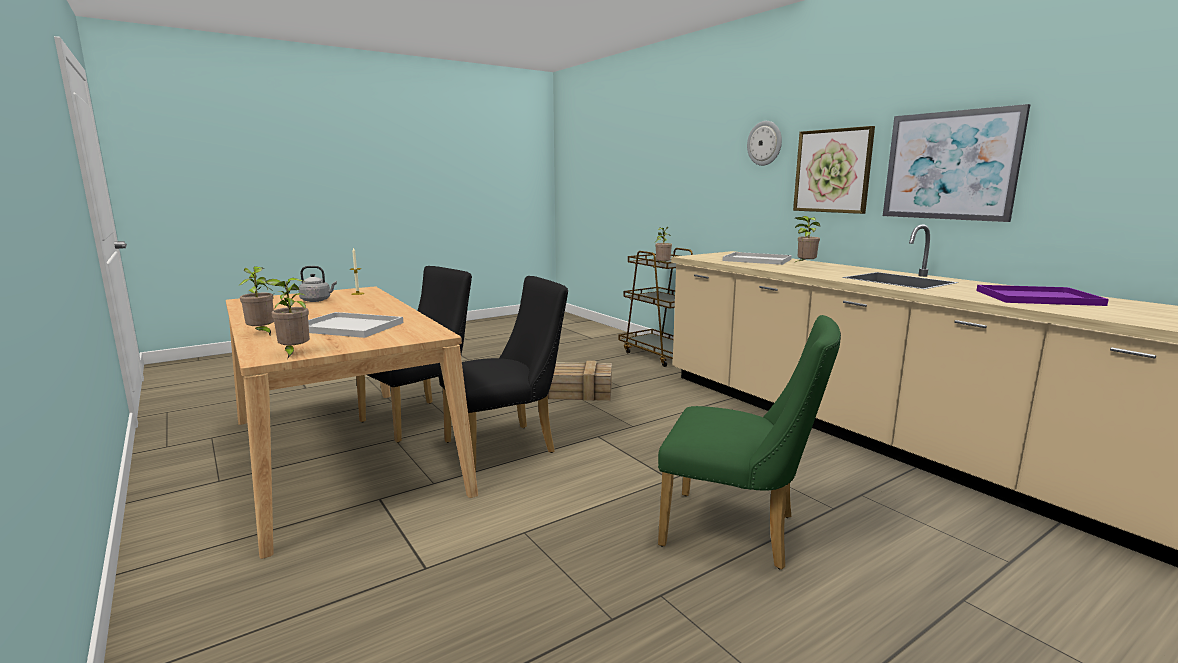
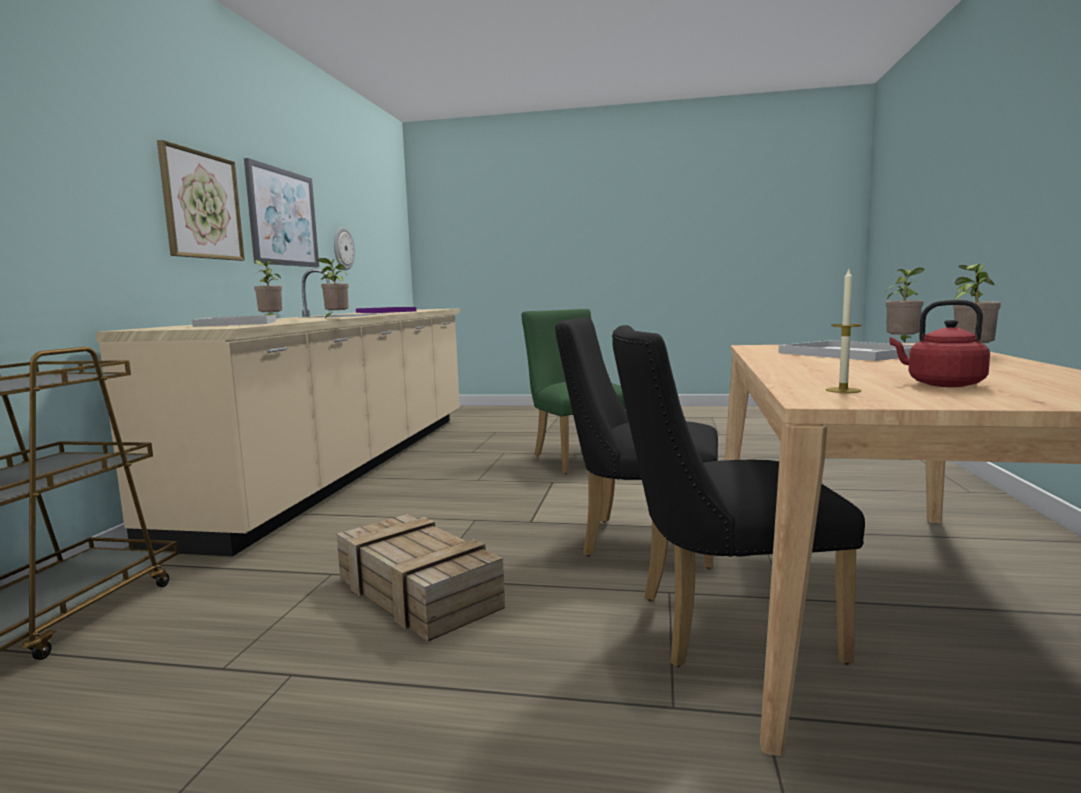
camera: 135 degrees left, 5 degrees down
grey kettle [299,266,337,302] -> red kettle [890,300,990,387]
potted plant [655,227,672,263] -> potted plant moved to [317,258,349,320]
wall clock [747,121,782,166] -> wall clock moved to [334,227,355,270]

